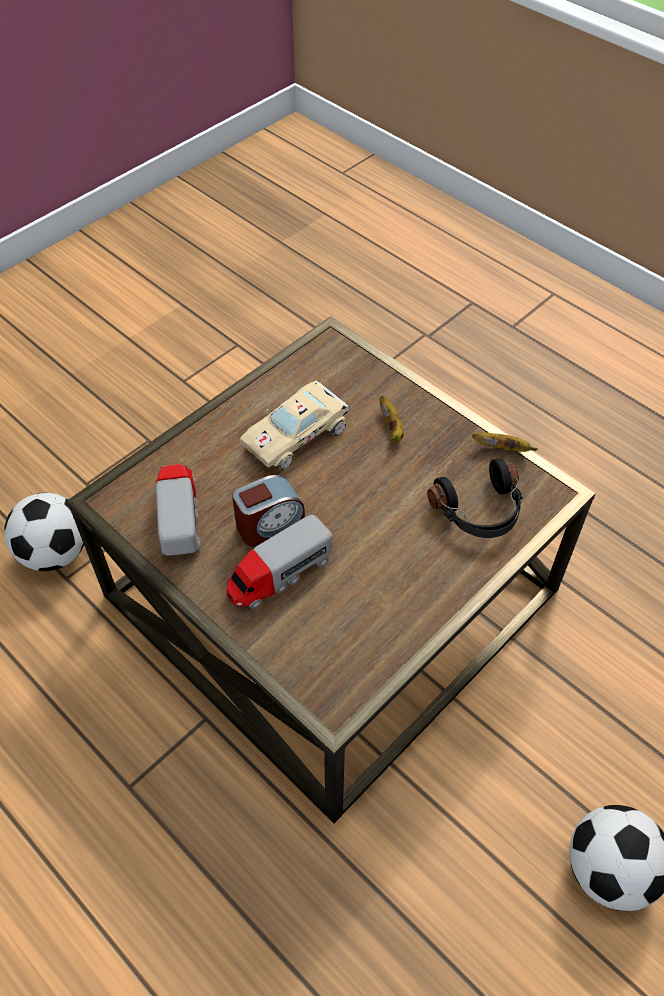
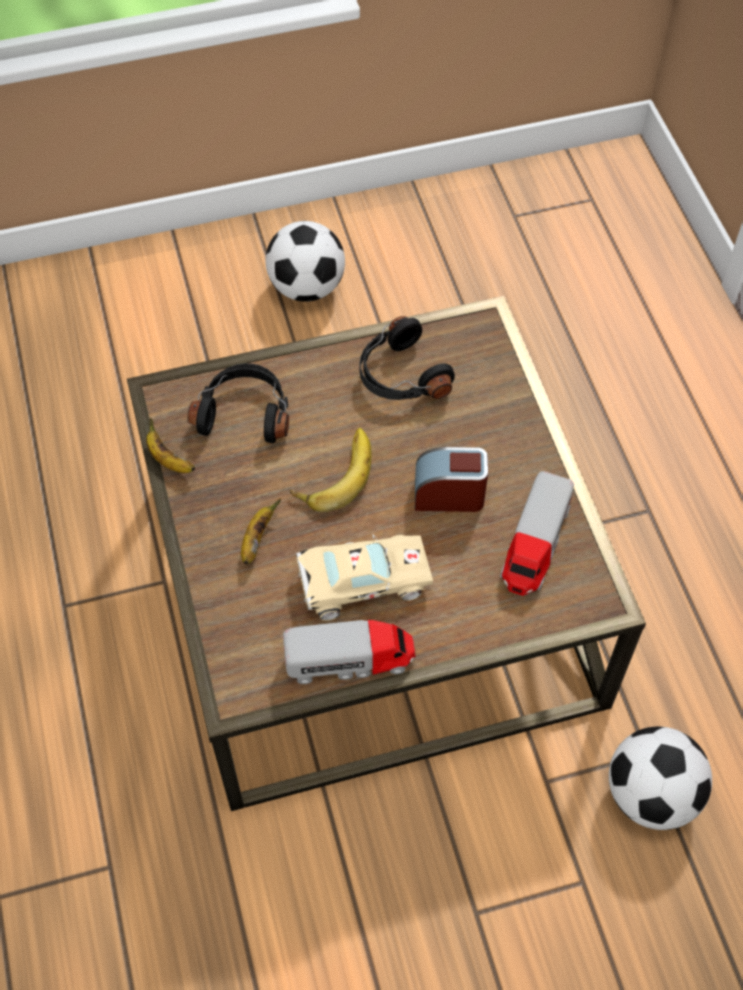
camera: 150 degrees left, 5 degrees up
toy truck [226,515,333,609] -> toy truck moved to [283,620,415,684]
none -> banana [289,428,371,512]
none -> black headphones [359,316,455,400]

